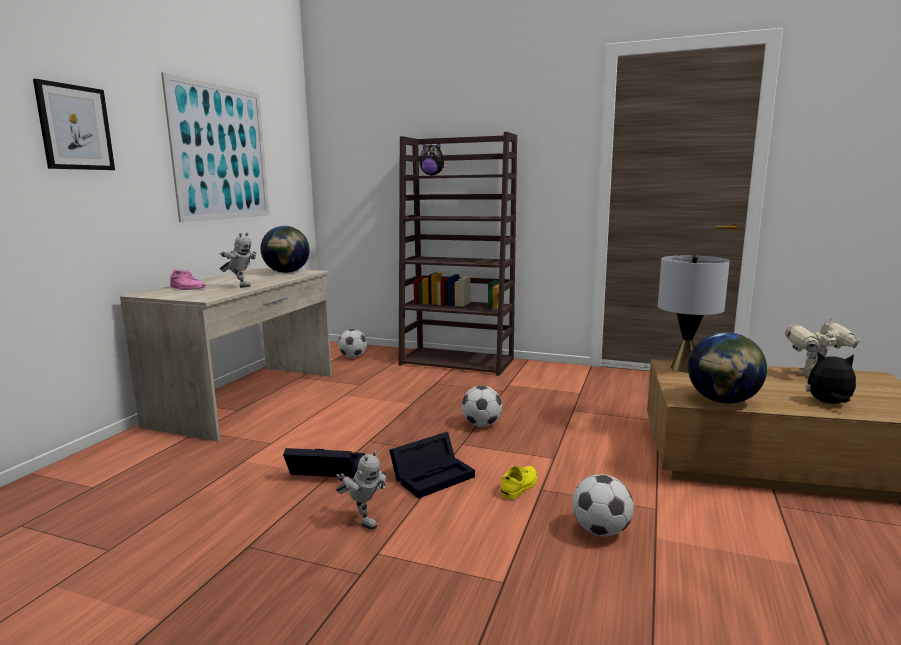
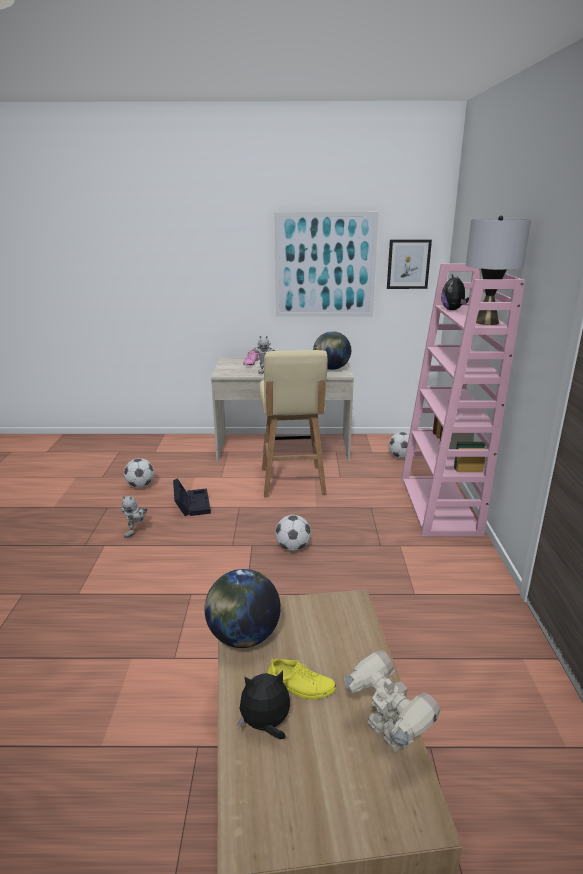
camera: 70 degrees right, 10 degrees up
picture [33,79,115,170] -> picture moved to [387,240,432,289]
black storage box [389,432,475,499] -> none
brown bookcase [399,132,517,376] -> pink bookcase [401,264,525,536]
yellow shoe [501,466,537,499] -> yellow shoe moved to [266,659,336,700]
football [572,474,634,537] -> football moved to [124,458,154,488]
grey table lamp [658,255,730,373] -> grey table lamp moved to [466,215,531,325]
plush toy [806,351,856,404] -> plush toy turned 105 degrees counterclockwise [237,671,290,739]
none -> beige stool [259,350,328,497]

